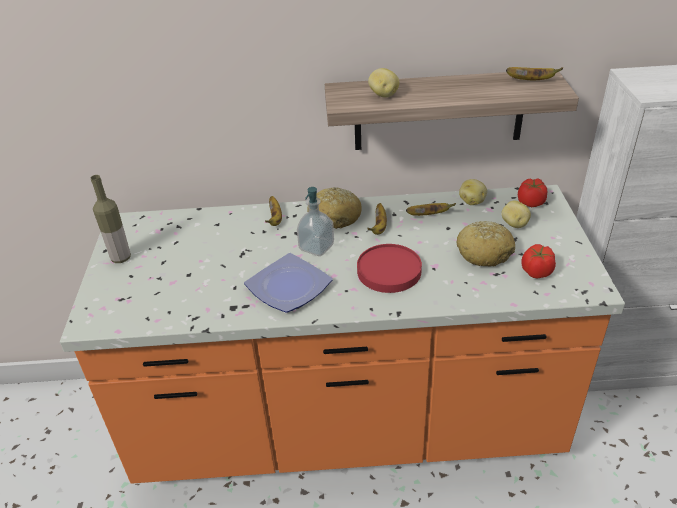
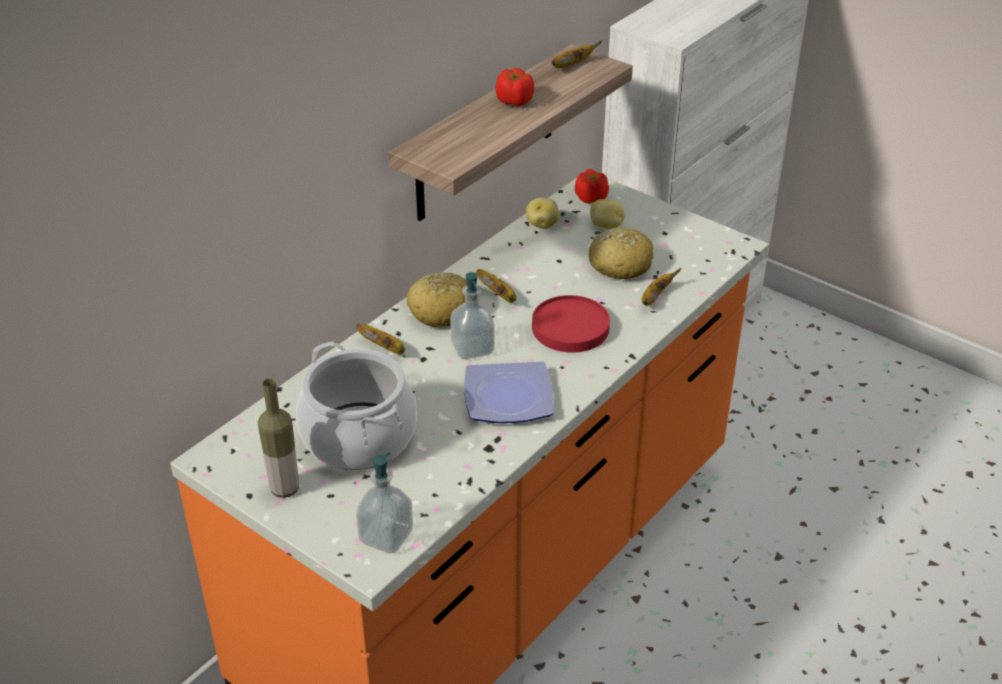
camera: 50 degrees left, 0 degrees up
potato [368,68,399,98] -> none
banana [406,203,456,216] -> banana moved to [642,268,681,306]
tomato [521,244,556,279] -> tomato moved to [495,68,534,106]
none -> cooking pot [296,342,417,470]
none -> soap dispenser [356,452,413,553]

